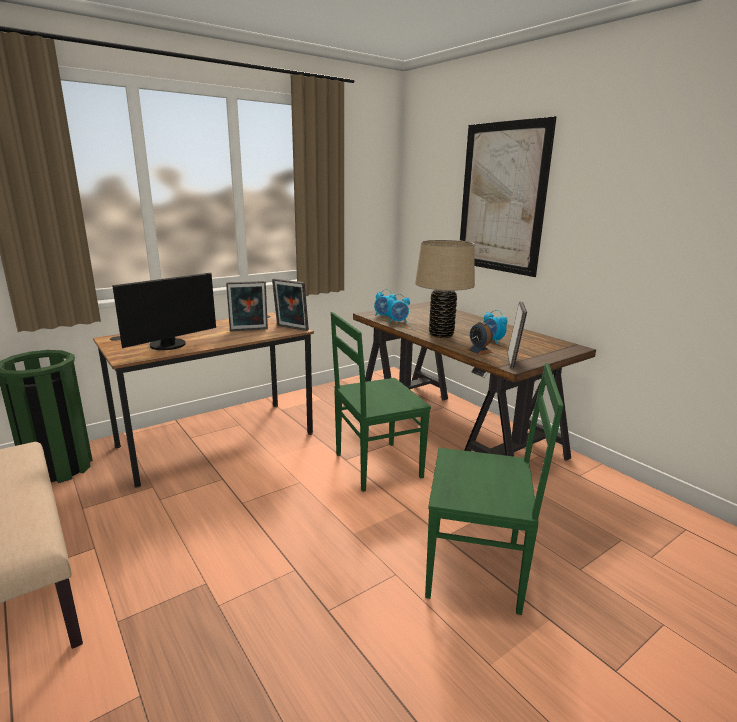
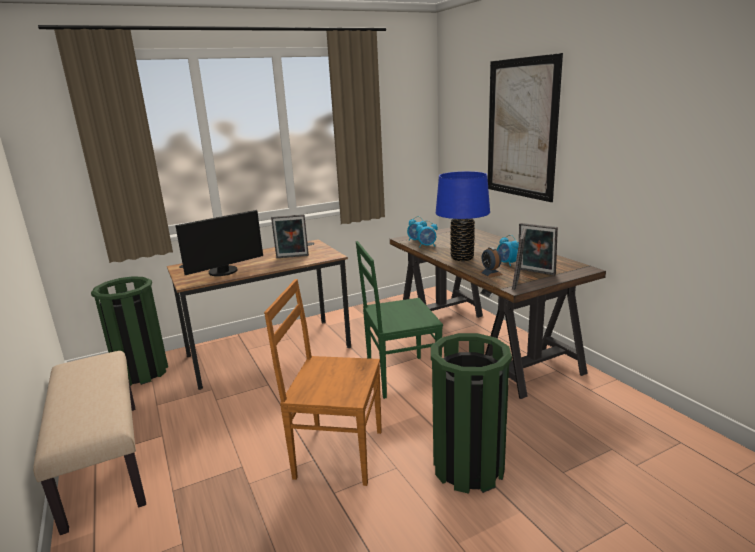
camera: 10 degrees right, 0 degrees up
picture frame [272,279,309,331] -> picture frame moved to [519,223,558,275]
beige table lamp [415,240,475,338] -> blue table lamp [436,171,490,261]
green chair [425,363,564,615] -> green trash can [431,333,512,494]
none -> brown chair [264,279,382,486]

